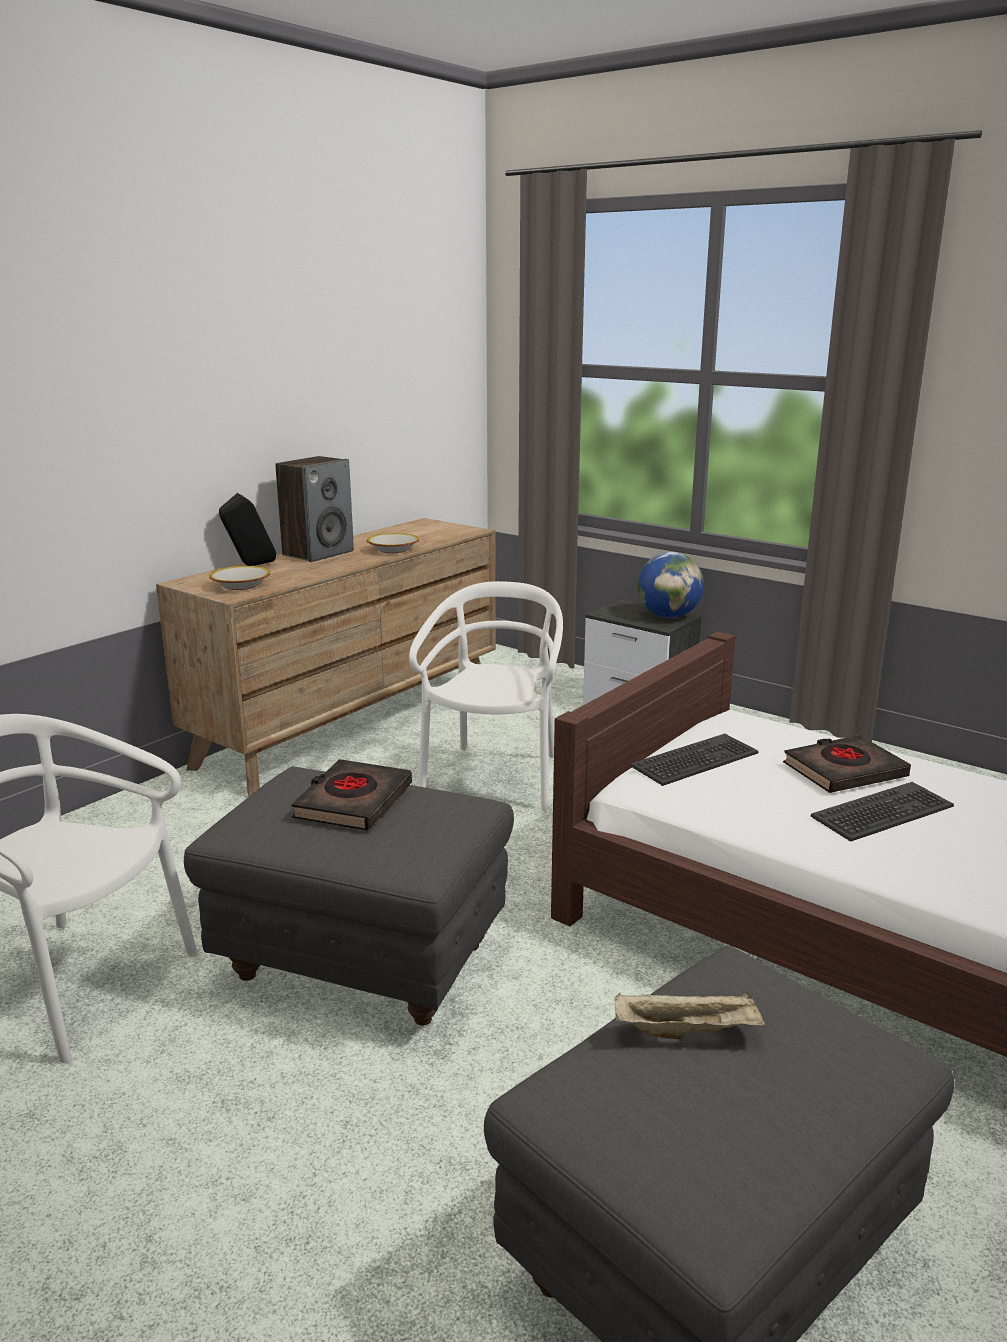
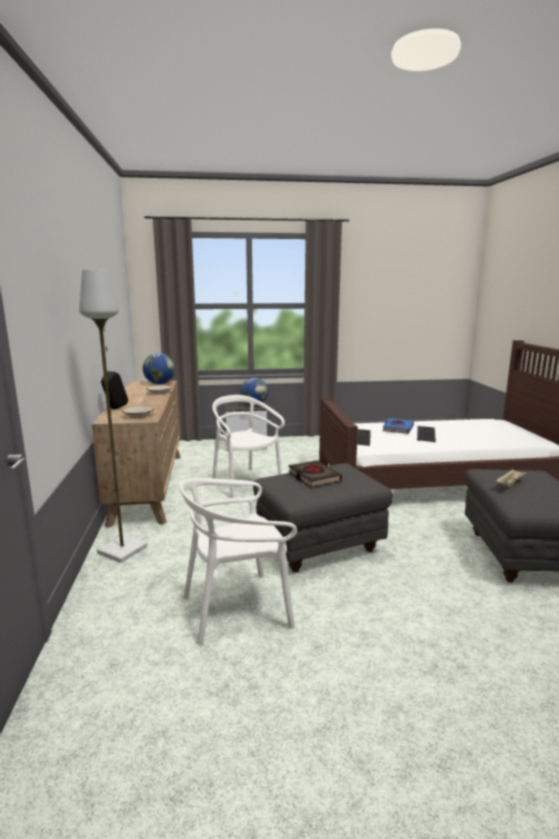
camera: 45 degrees left, 5 degrees down
speaker [275,456,354,562] -> none
black book [783,735,911,793] -> blue book [382,418,414,434]
none -> grey floor lamp [79,270,147,563]
none -> globe [143,353,175,384]

